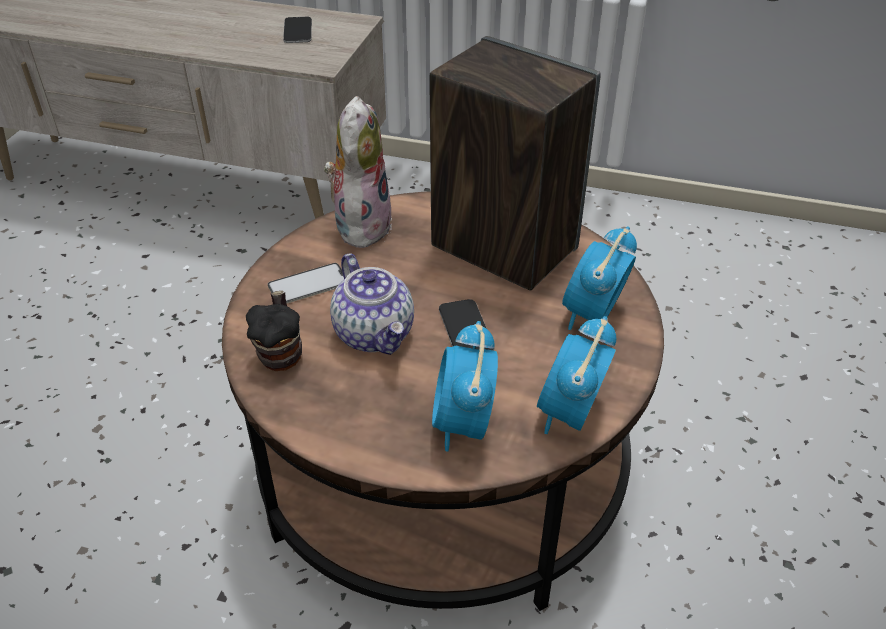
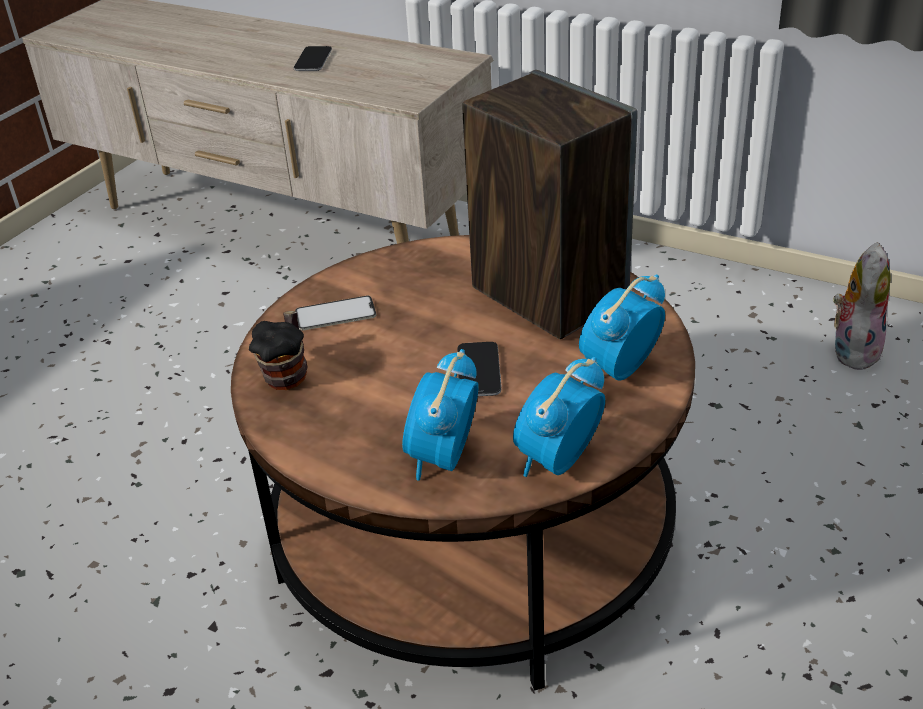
camera: 15 degrees right, 5 degrees down
phone [283,17,312,43] -> phone moved to [294,46,332,71]
plush toy [324,96,392,248] -> plush toy moved to [833,242,891,372]
teapot [330,253,414,355] -> none

